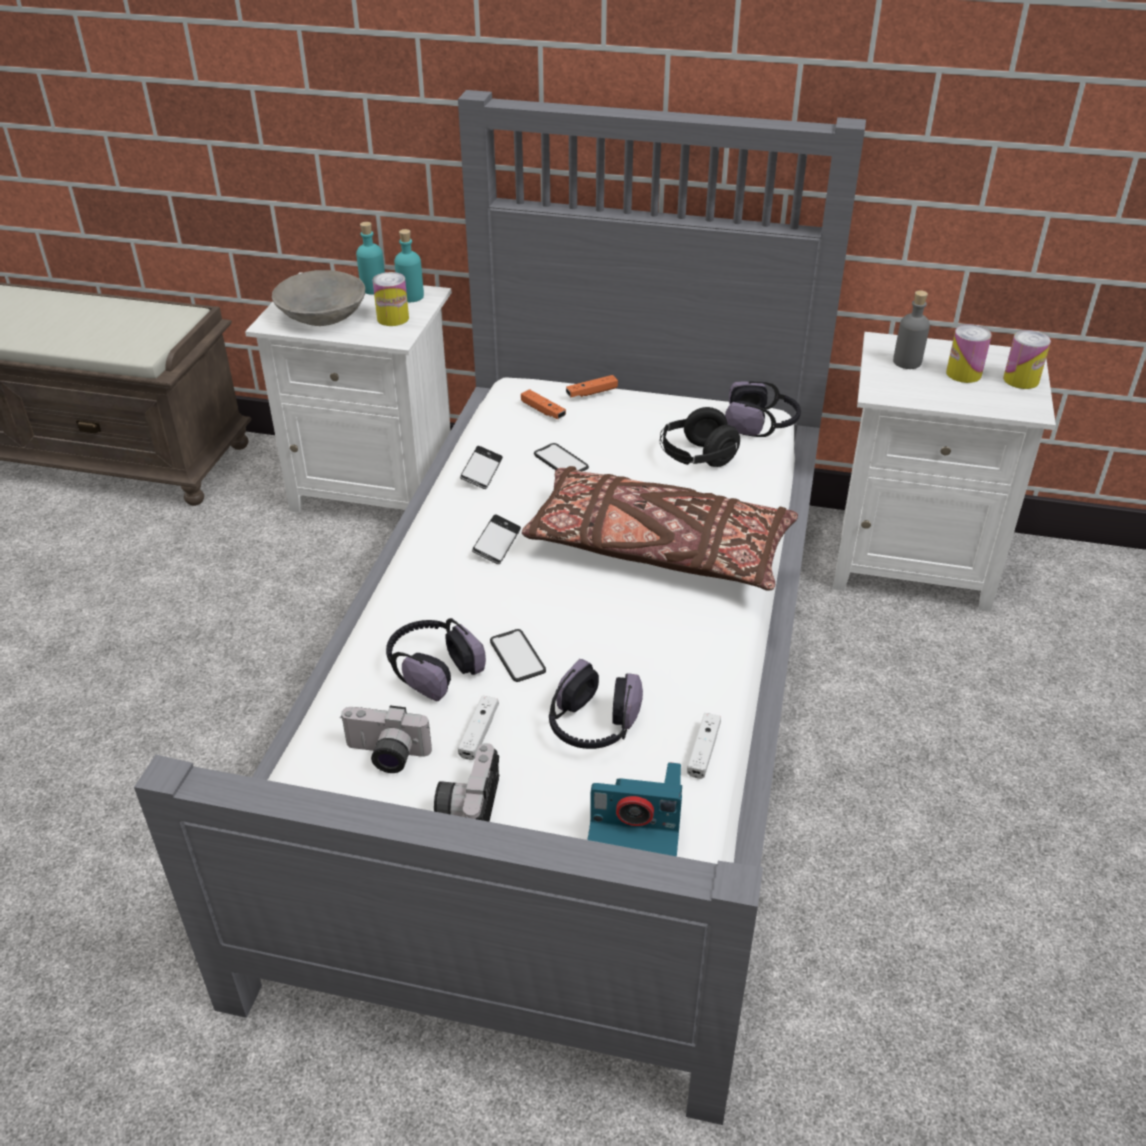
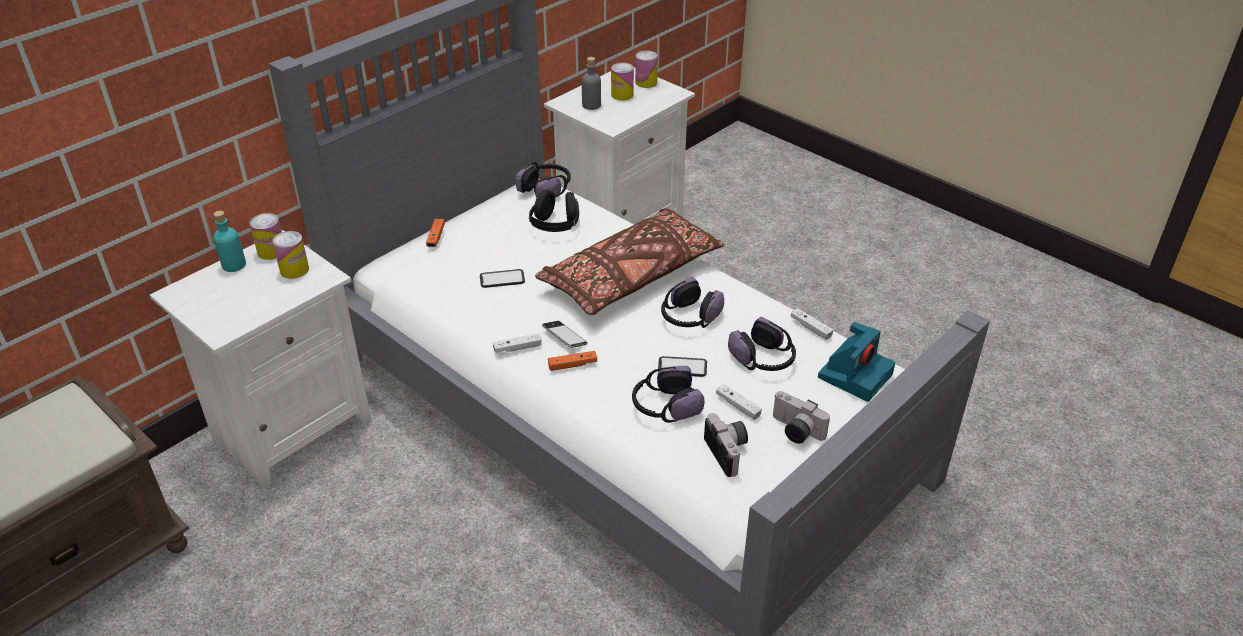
camera: 60 degrees left, 0 degrees up
grey bowl [272,270,365,326] -> none
camera [339,706,432,773] -> camera turned 60 degrees counterclockwise [704,413,748,477]
turquoise bottle [394,229,424,302] -> can [249,213,282,260]
phone [460,446,503,489] -> none
orange game controller [521,389,566,419] -> orange game controller moved to [548,351,597,371]
none -> white game controller [493,333,541,353]
none -> headphones [661,277,724,328]

